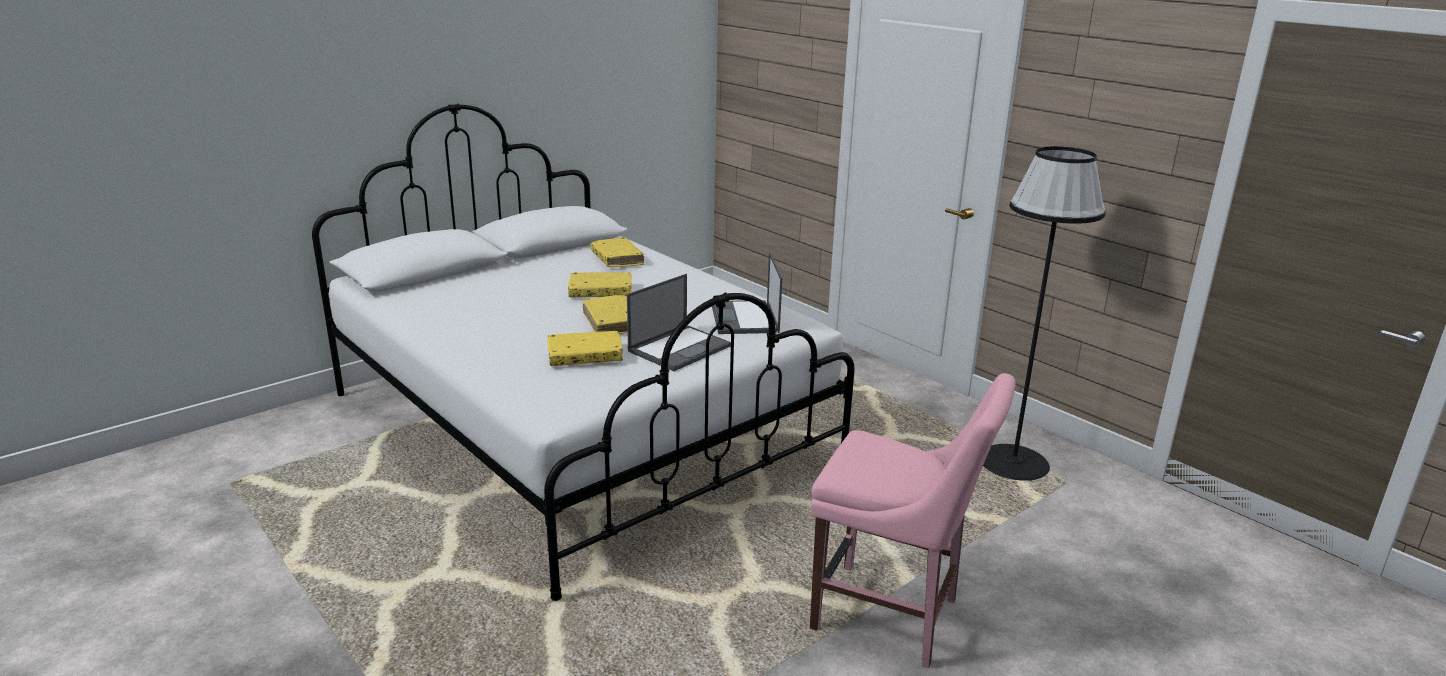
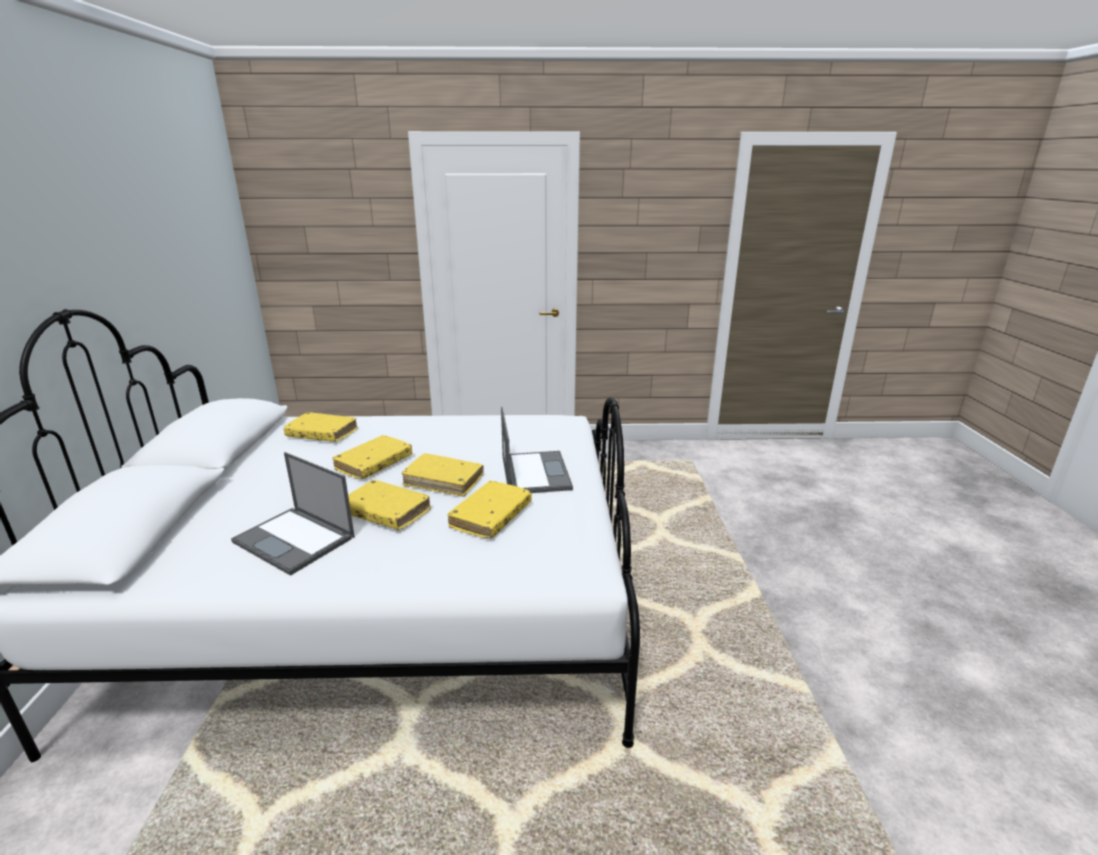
camera: 50 degrees left, 0 degrees up
laptop [712,252,782,334] -> laptop moved to [231,452,355,576]
pink chair [810,373,1016,668] -> none
black floor lamp [983,146,1106,481] -> none
none -> yellow book [348,480,431,530]

